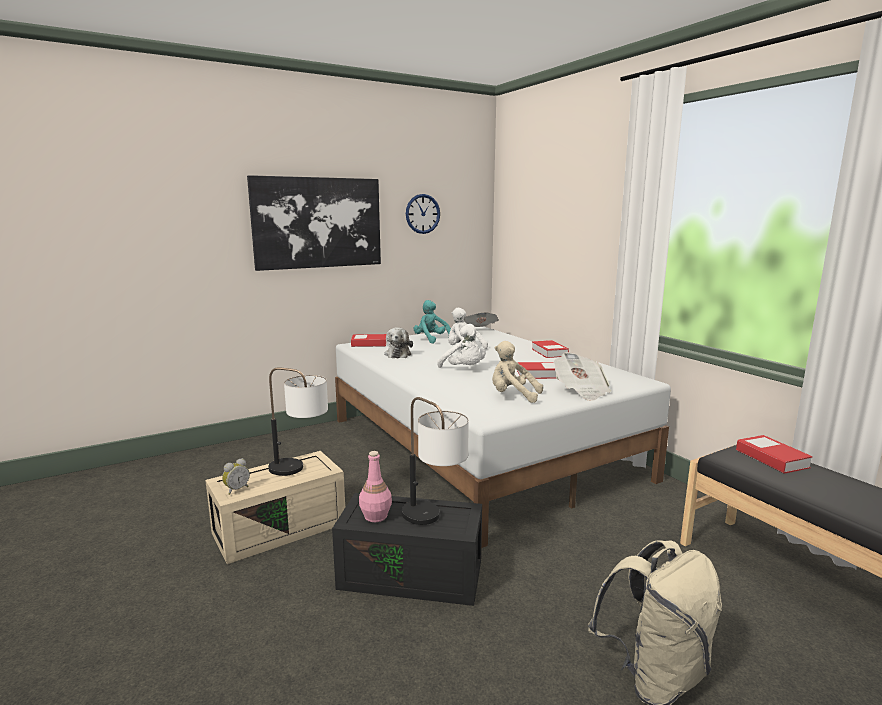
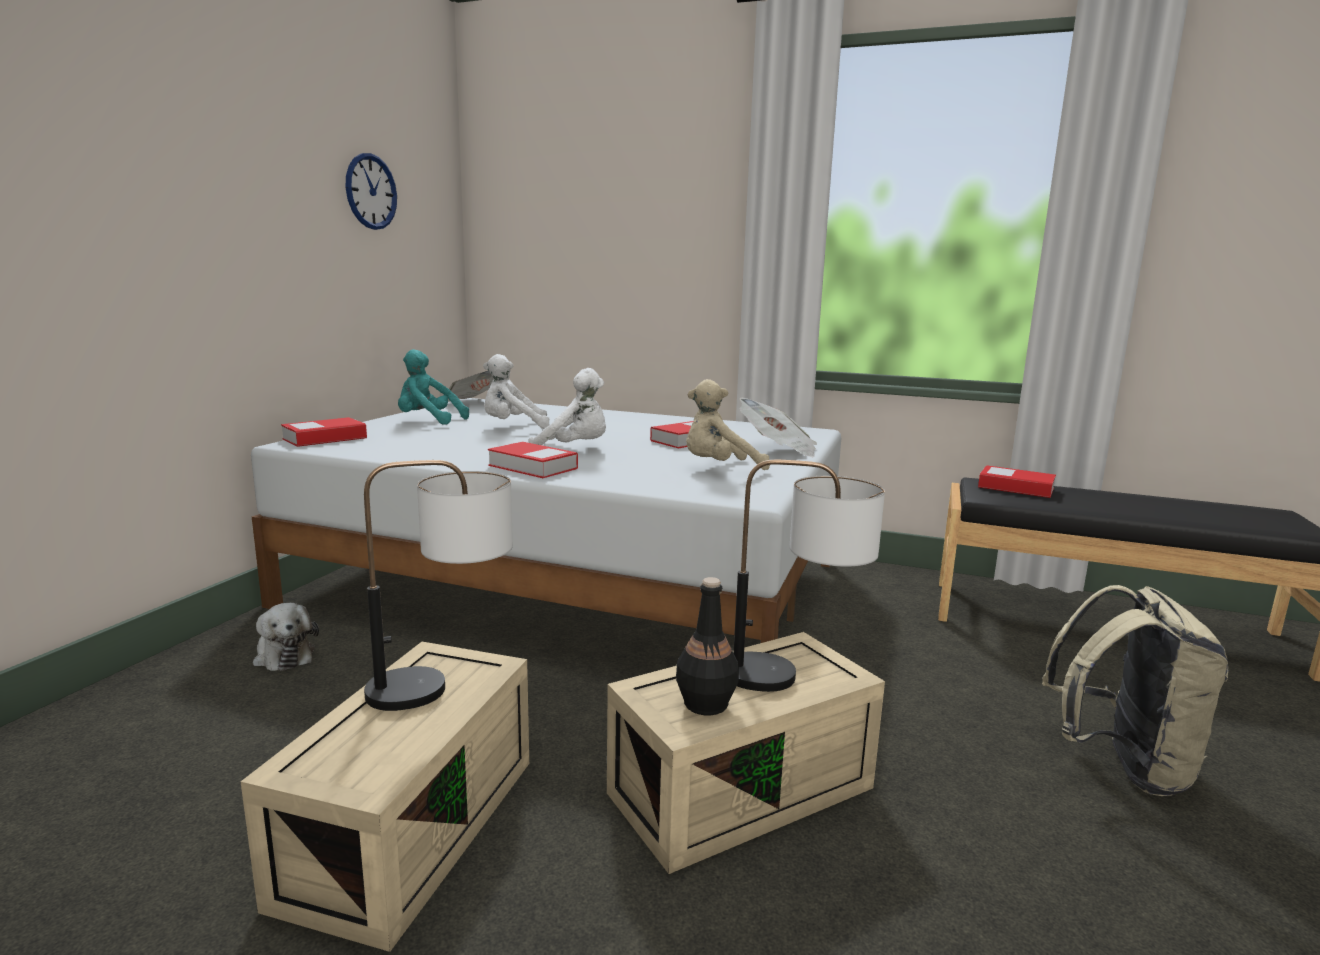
camera: 40 degrees left, 0 degrees up
alarm clock [222,458,250,495] -> none
picture [247,175,381,271] -> none
black storage box [332,493,482,606] -> beige storage box [607,632,885,874]
pink bottle [359,451,392,522] -> black bottle [676,577,739,715]
plush toy [384,327,413,358] -> plush toy moved to [253,603,319,671]
book [532,340,569,358] -> book moved to [488,442,578,478]

